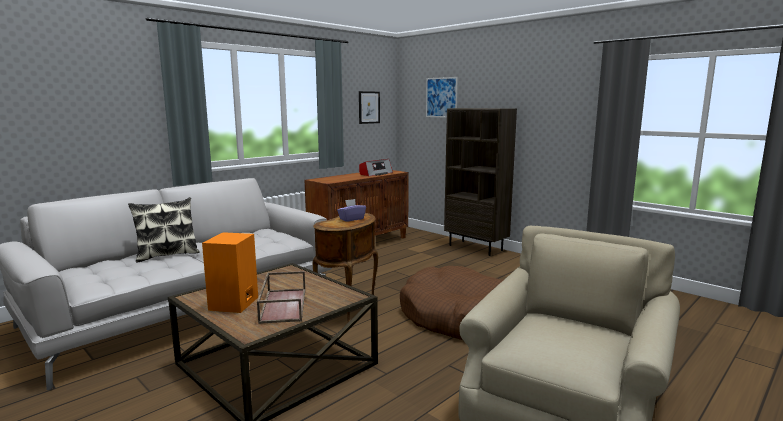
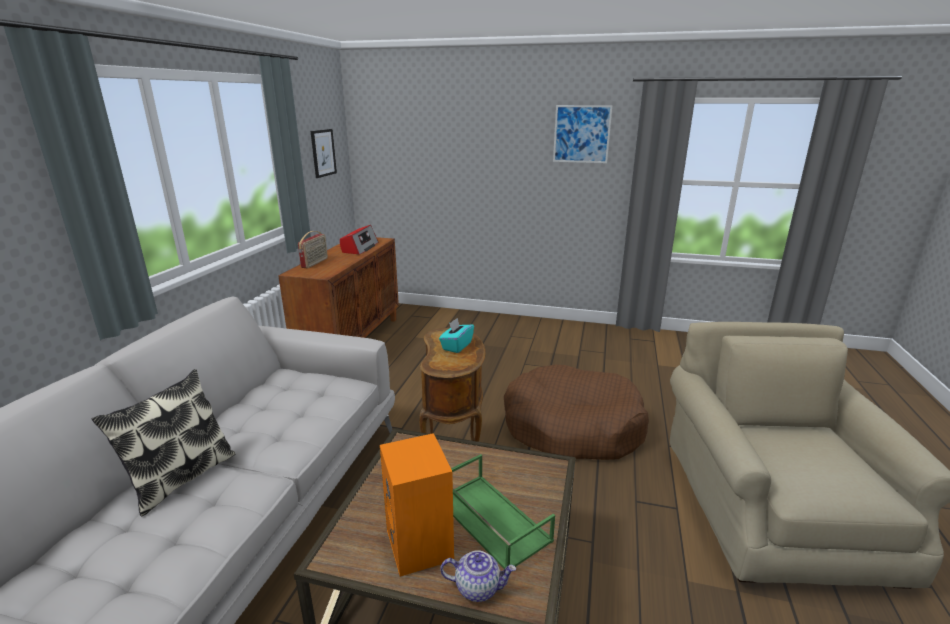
camera: 30 degrees left, 10 degrees up
brown tray [257,271,305,324] -> green tray [451,454,555,569]
purple tissue box [337,199,366,222] -> turquoise tissue box [439,318,474,353]
picture [426,77,458,118] -> picture moved to [553,105,613,163]
brown bookcase [444,108,517,256] -> none
none -> radio [298,231,328,268]
none -> teapot [440,550,516,602]

